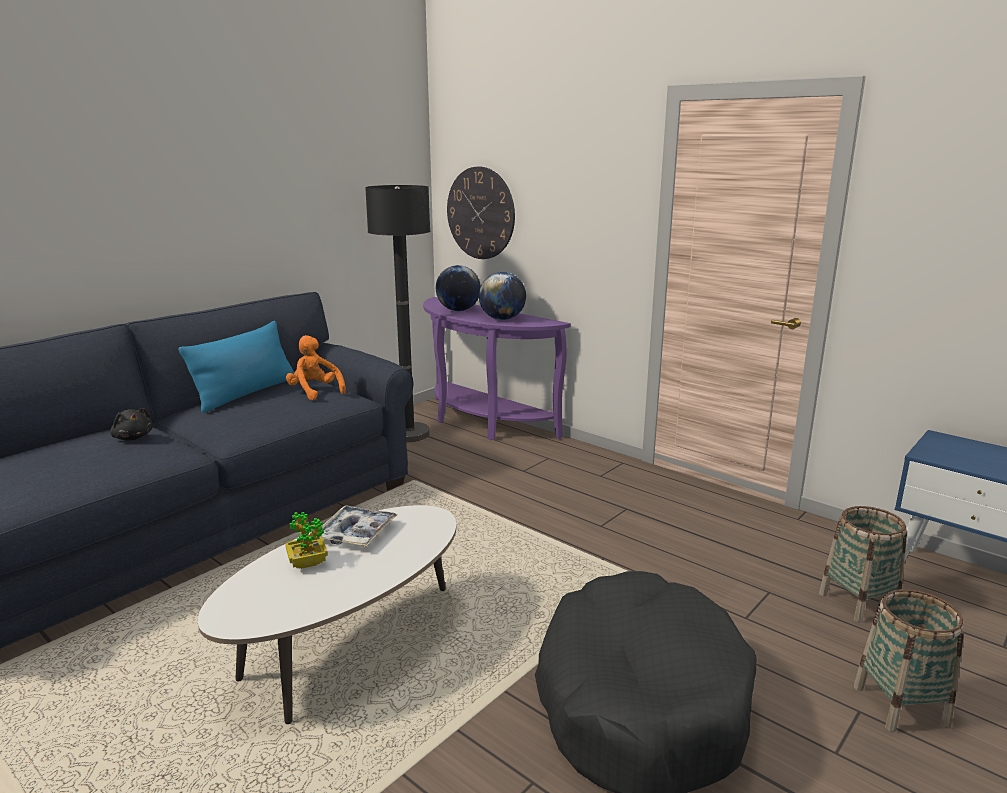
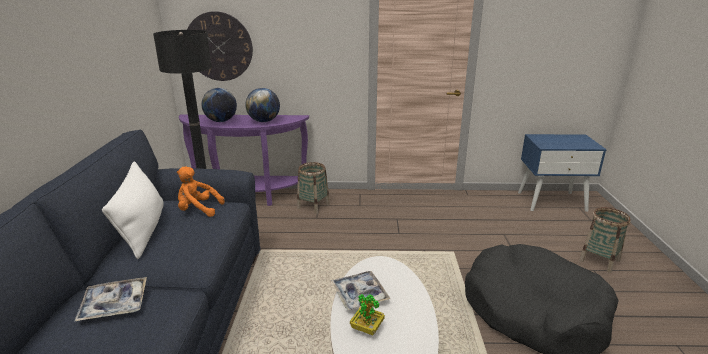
camera: 40 degrees left, 5 degrees up
black plush toy [110,408,153,441] -> tray [74,277,147,322]
blue pillow [179,321,295,413] -> white pillow [102,161,163,259]
basket [819,506,907,623] -> basket moved to [297,162,330,214]

